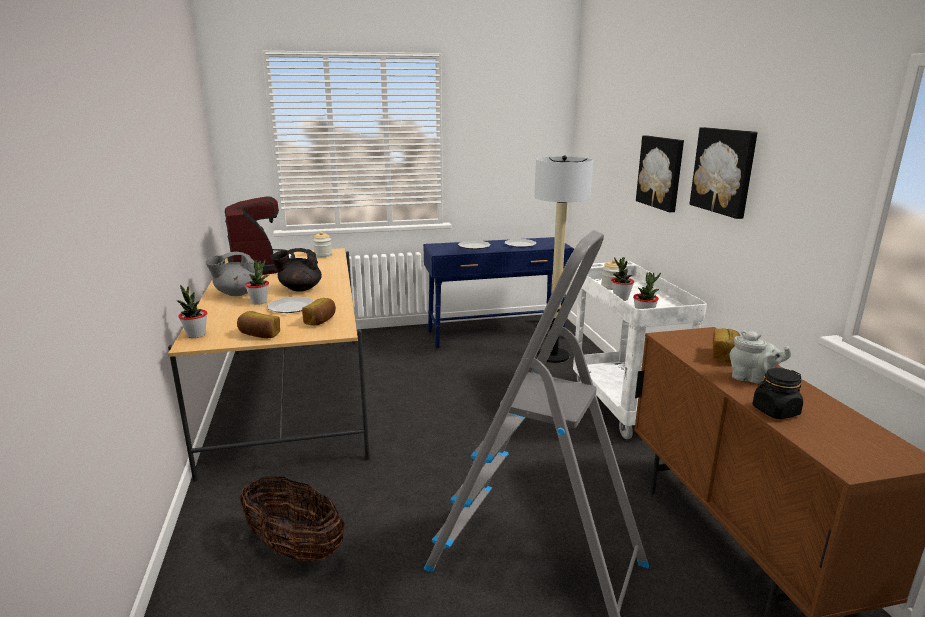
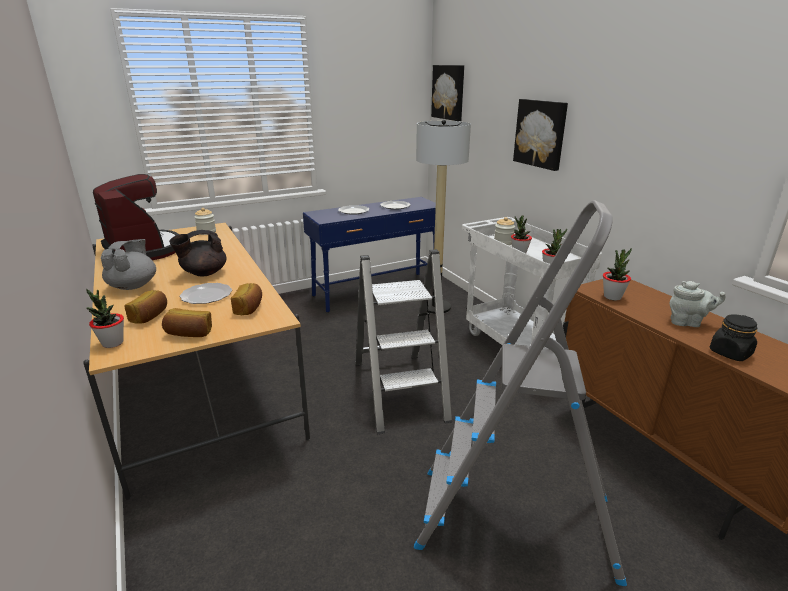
camera: 15 degrees left, 5 degrees up
grey teapot [205,252,255,296] -> grey teapot turned 150 degrees clockwise [100,239,156,290]
basket [240,477,345,562] -> none
potted plant [245,260,269,305] -> potted plant moved to [603,248,632,300]
picture [690,127,758,219] -> picture moved to [431,65,464,121]
bread [712,328,741,363] -> bread moved to [125,290,167,324]
none -> grey step ladder [355,249,452,434]

